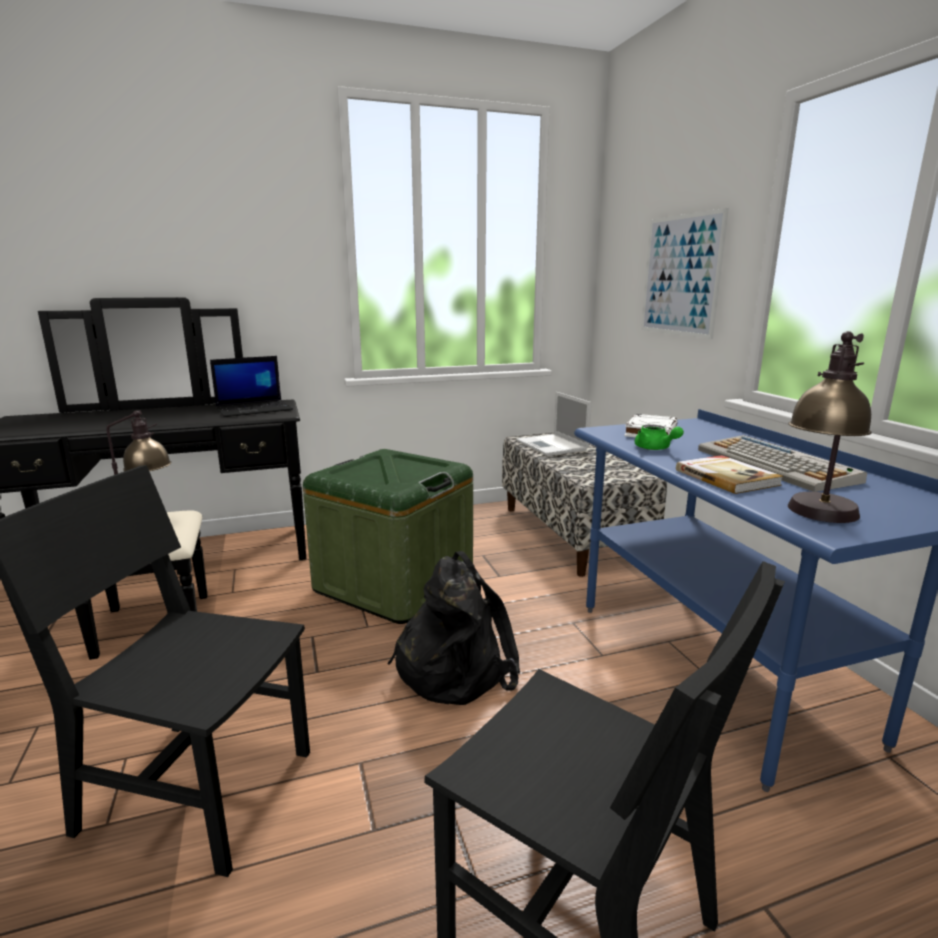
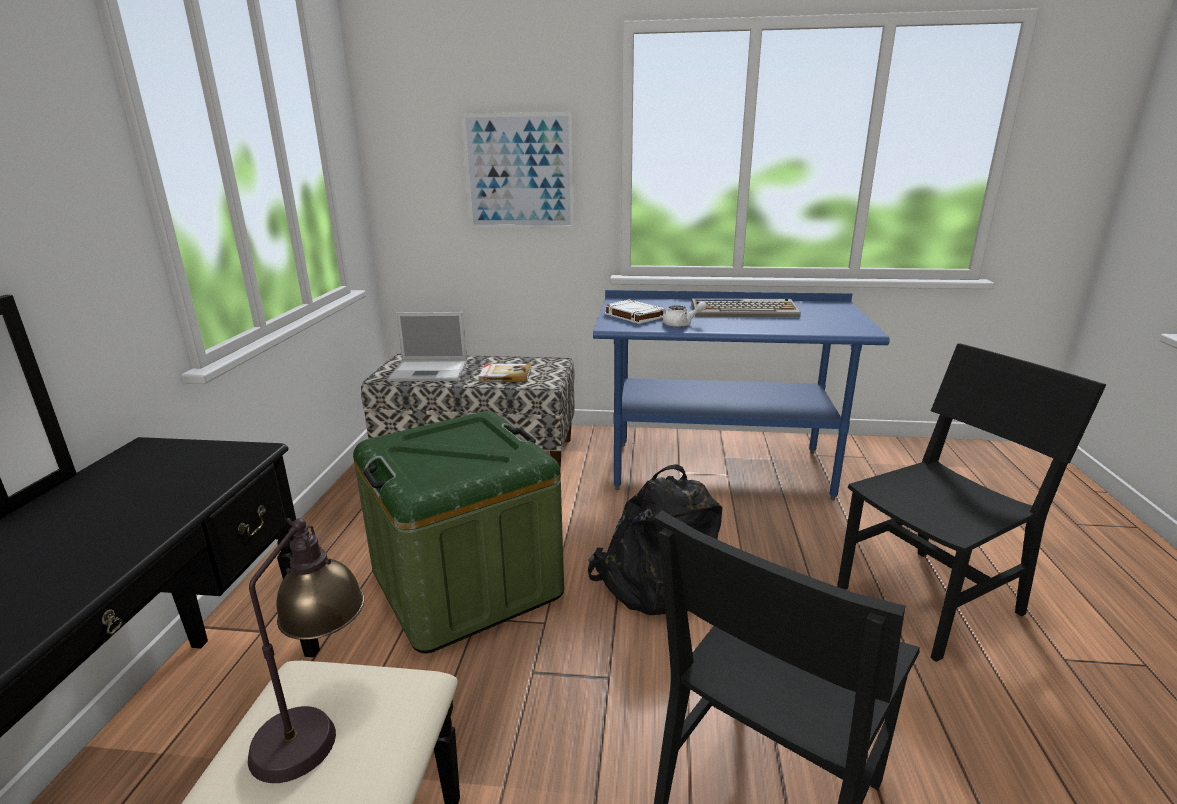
camera: 65 degrees left, 5 degrees up
laptop [210,356,293,417] -> none
green teapot [635,425,684,450] -> white teapot [663,301,707,327]
book [676,455,783,494] -> book moved to [479,364,531,382]
table lamp [788,331,872,523] -> none

